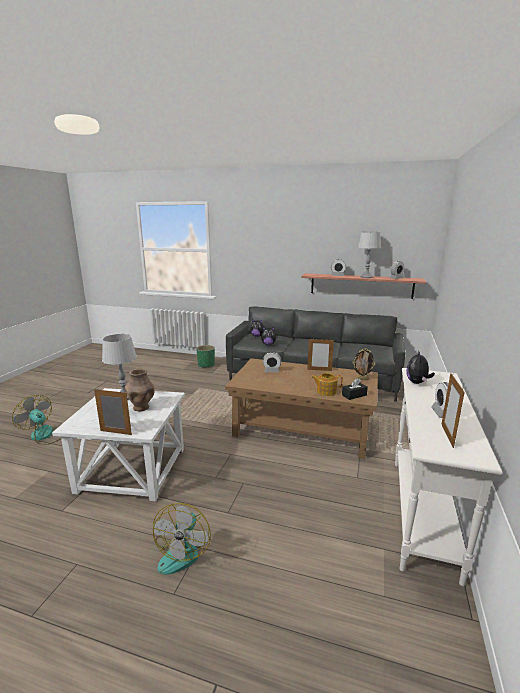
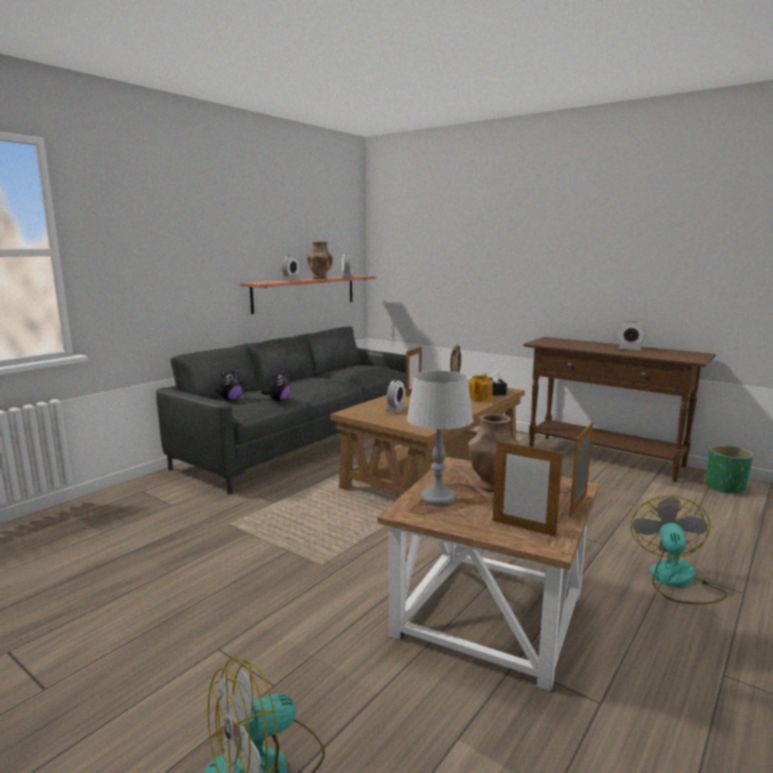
camera: 70 degrees left, 5 degrees down
white side table [52,388,185,502] -> brown side table [377,457,599,691]
fan [153,503,211,575] -> fan turned 105 degrees counterclockwise [630,495,727,605]
green planter [196,345,215,368] -> green planter moved to [706,445,753,494]
grey table lamp [358,232,381,278] -> brown vase [307,242,333,279]
white console table [395,368,503,586] -> brown console table [523,337,716,482]
plush toy [406,350,435,384] -> none
picture frame [441,373,465,448] -> picture frame moved to [493,440,563,537]

